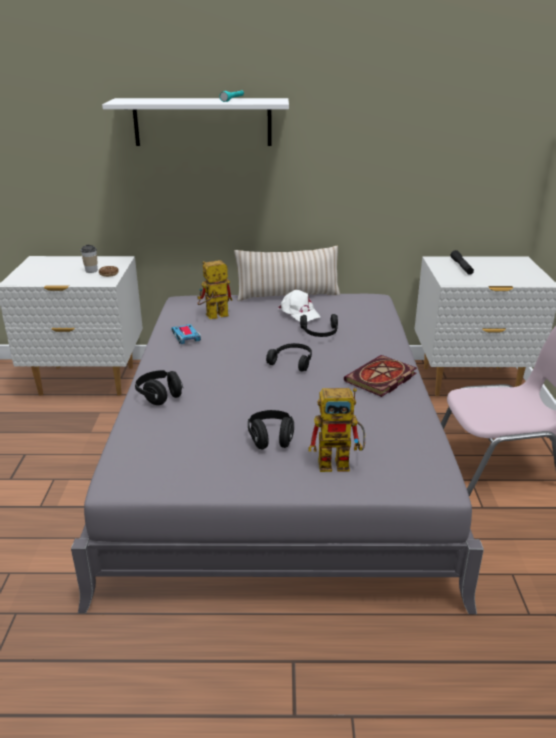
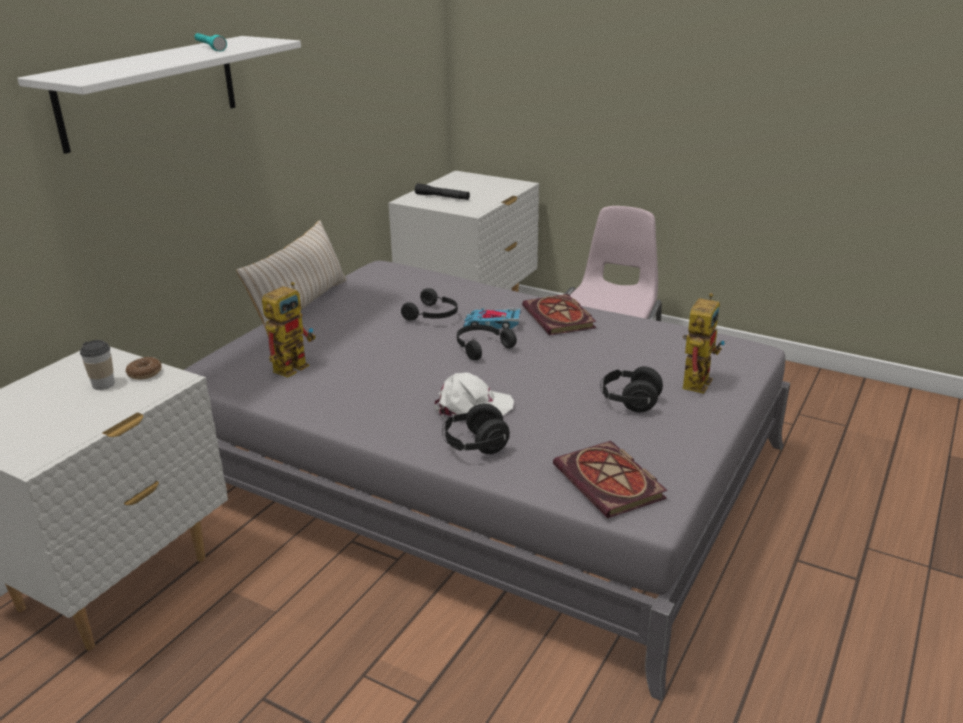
camera: 60 degrees left, 0 degrees up
toy car [171,324,201,344] -> toy car moved to [463,308,521,329]
toy robot [197,260,232,319] -> toy robot turned 150 degrees counterclockwise [262,282,316,378]
white cap [278,290,321,322] -> white cap moved to [434,372,514,418]
none -> book [553,441,667,518]

